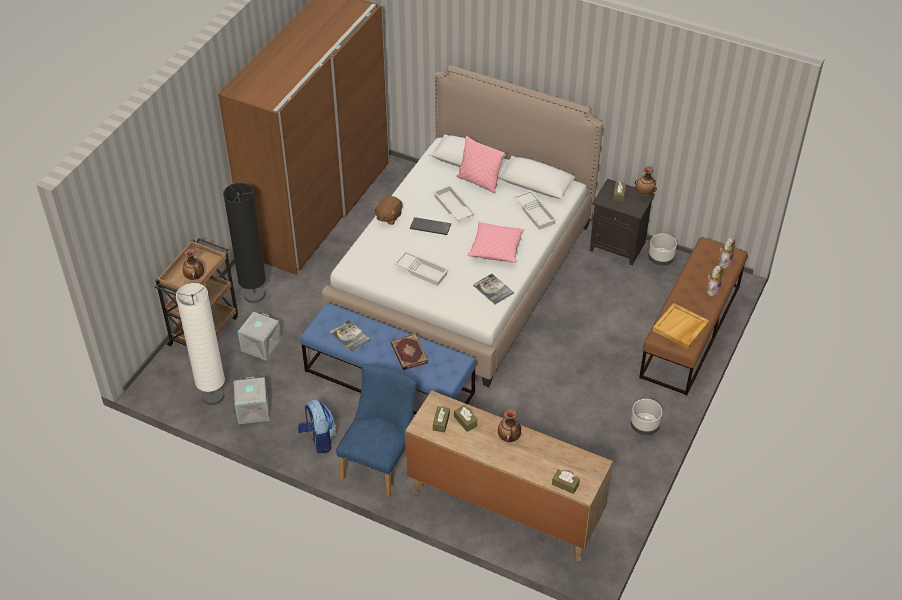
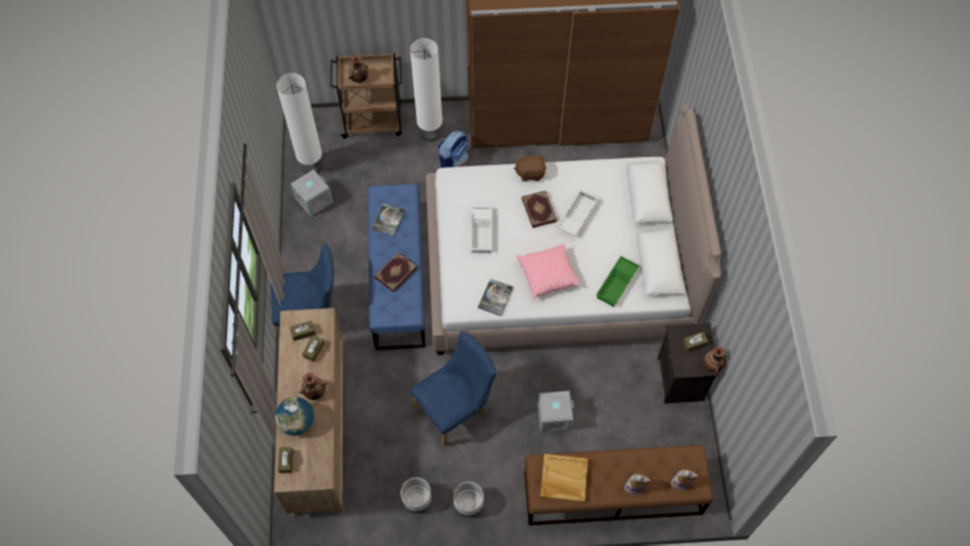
camera: 60 degrees right, 15 degrees up
black floor lamp [223,183,266,303] -> white floor lamp [410,38,443,142]
grey storage box [238,311,282,361] -> grey storage box moved to [538,391,574,433]
backpack [298,399,337,453] -> backpack moved to [438,131,469,168]
keyboard [410,217,451,235] -> book [522,190,557,228]
pink pillow [456,135,505,193] -> none
white tray [514,190,557,230] -> green tray [596,256,640,307]
grey planter [648,234,677,266] -> grey planter moved to [401,477,432,513]
none -> globe [275,397,314,435]
none -> blue chair [411,331,497,446]

